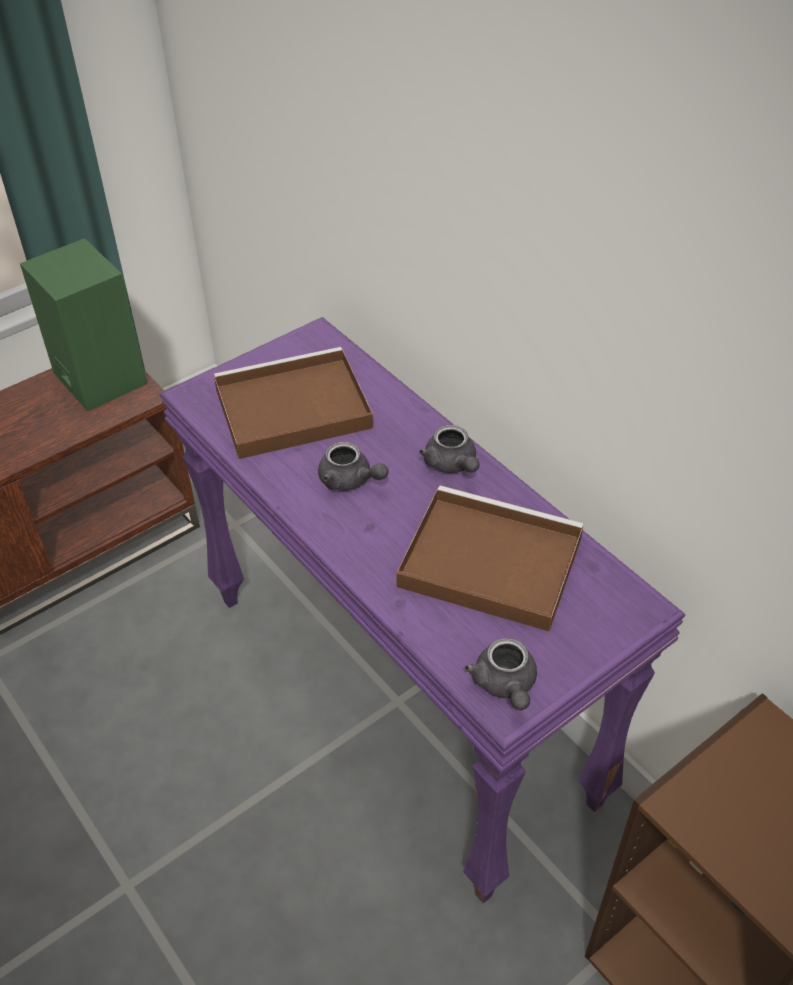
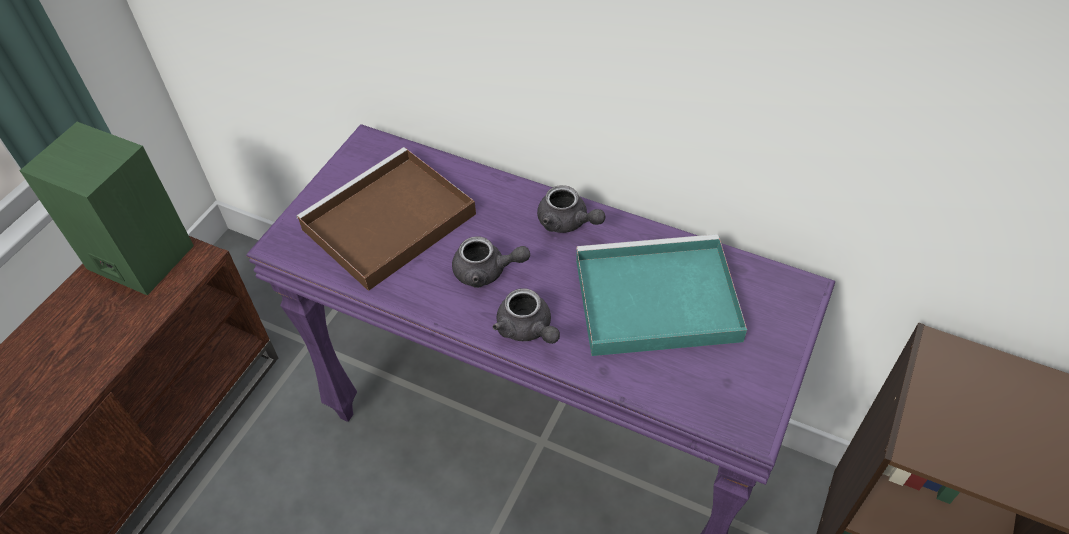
camera: 25 degrees left, 5 degrees up
brown tray [396,485,584,631] -> turquoise tray [576,234,747,356]
grey teapot [464,638,537,711] -> grey teapot moved to [493,288,560,344]

